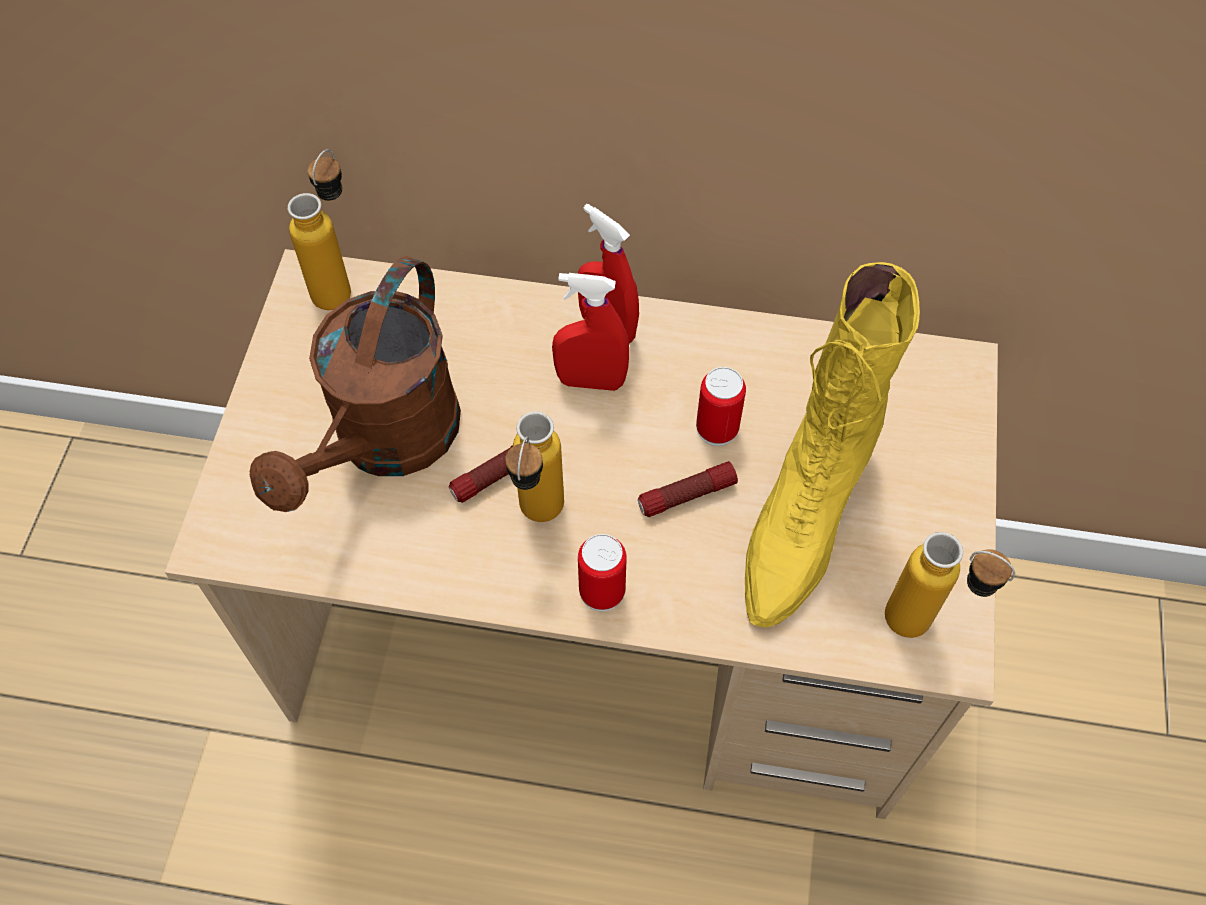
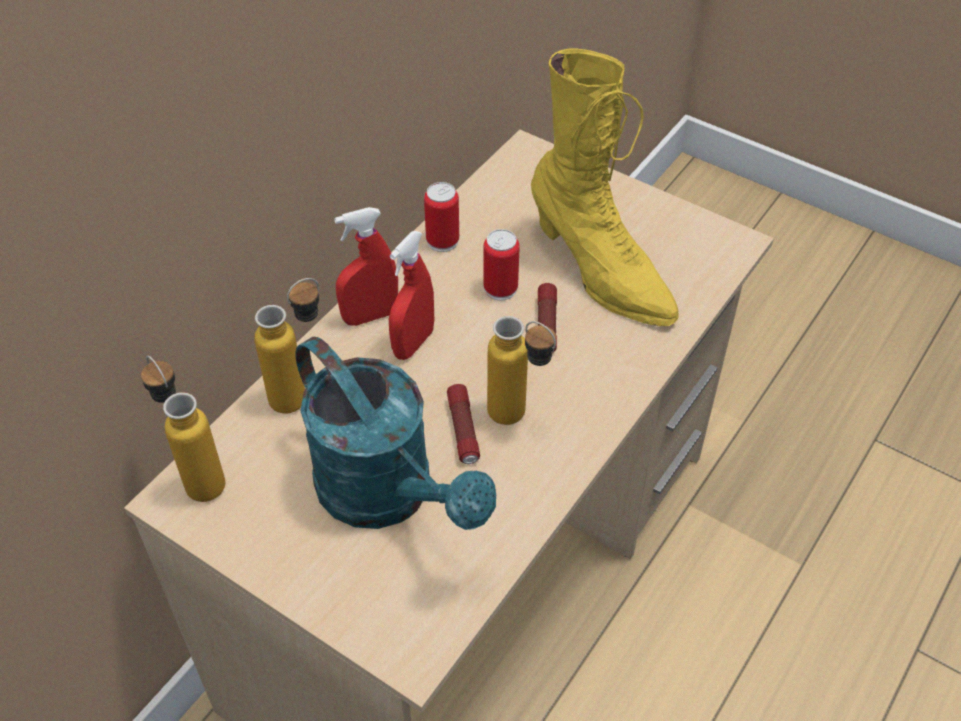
camera: 65 degrees left, 10 degrees down
brown watering can [250,256,461,512] -> turquoise watering can [296,337,496,530]
can [578,534,627,612] -> can moved to [424,182,459,252]
bottle [885,532,1015,638] -> bottle moved to [254,278,319,413]

